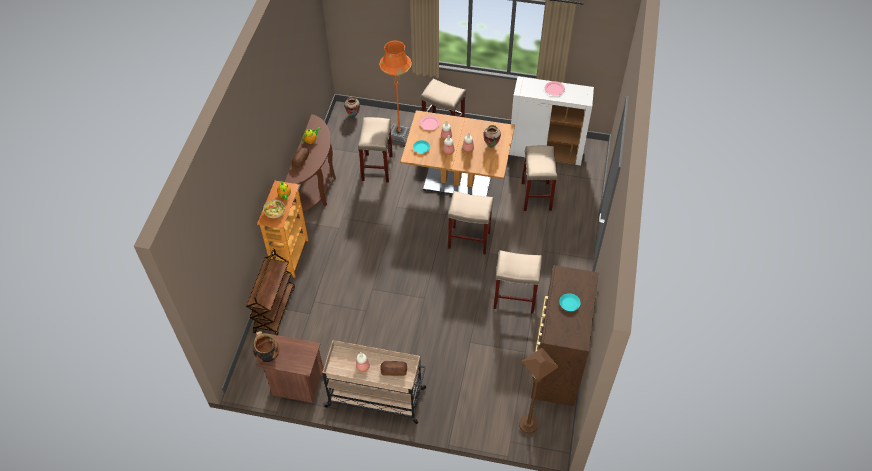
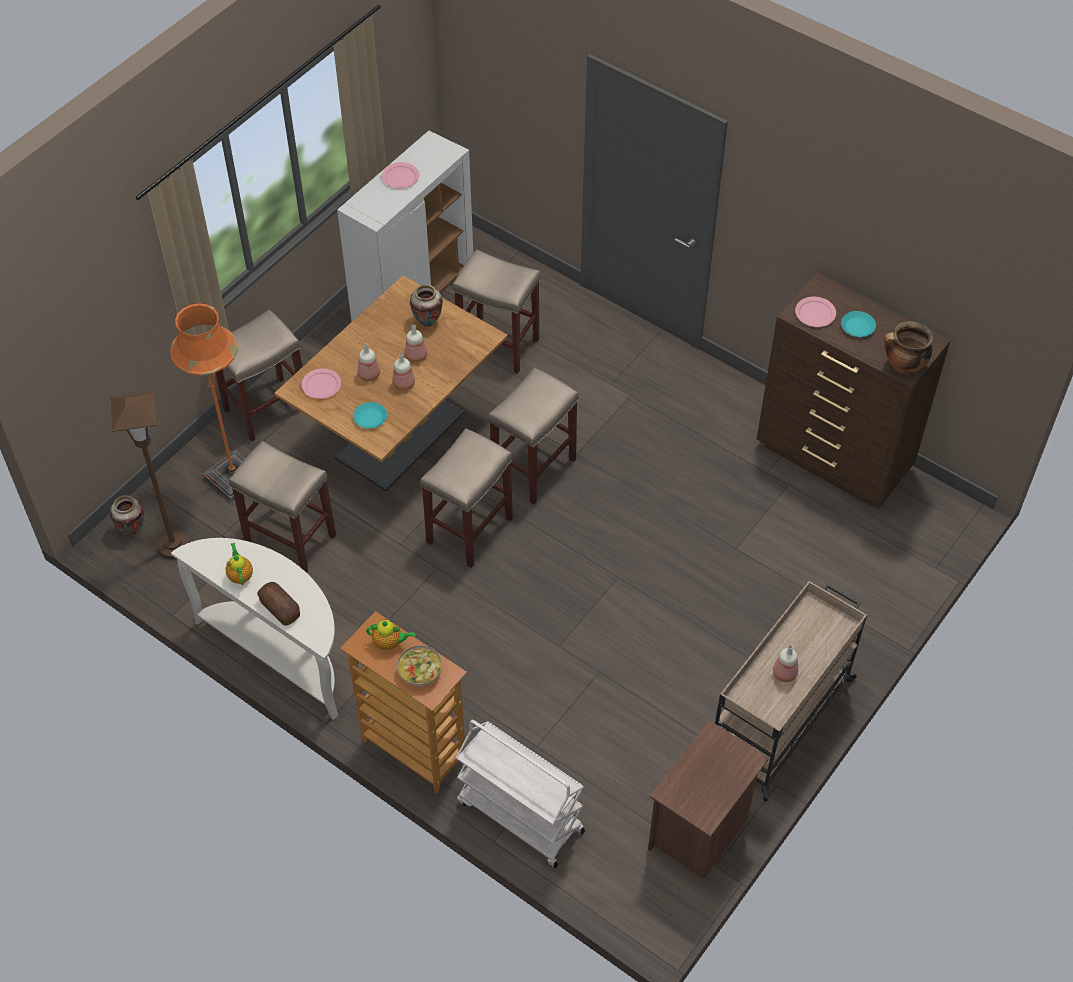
camera: 65 degrees left, 0 degrees up
brown cart [246,249,295,335] -> white cart [456,720,585,868]
cooking pot [253,331,280,362] -> cooking pot moved to [884,321,933,374]
brown console table [285,114,336,212] -> white console table [171,538,338,720]
bread [380,361,407,376] -> none
beige stool [494,250,542,314] -> beige stool moved to [420,428,513,568]
brown floor lamp [519,348,559,434] -> brown floor lamp moved to [111,391,190,559]
none -> pink plate [795,297,836,327]

